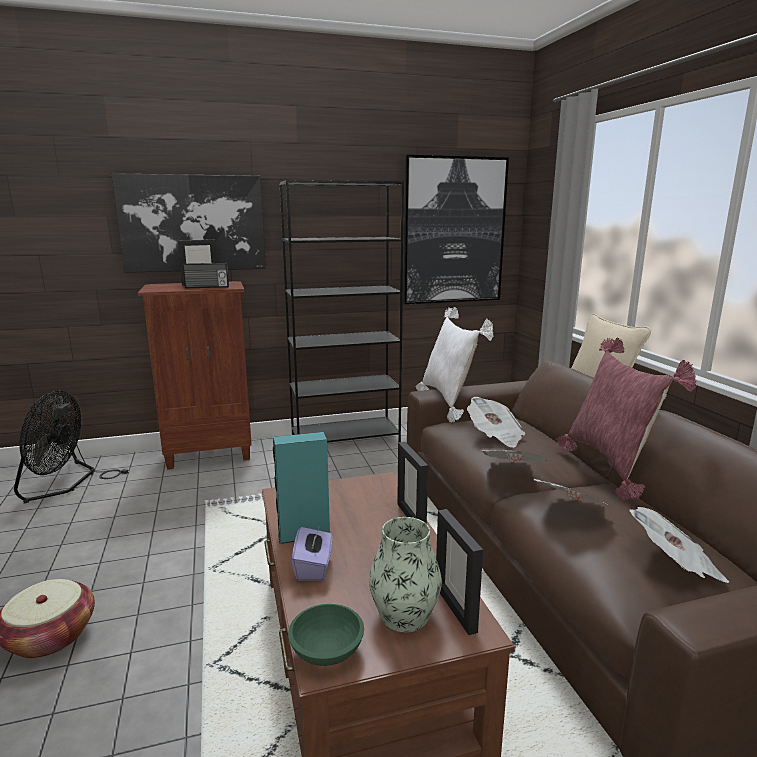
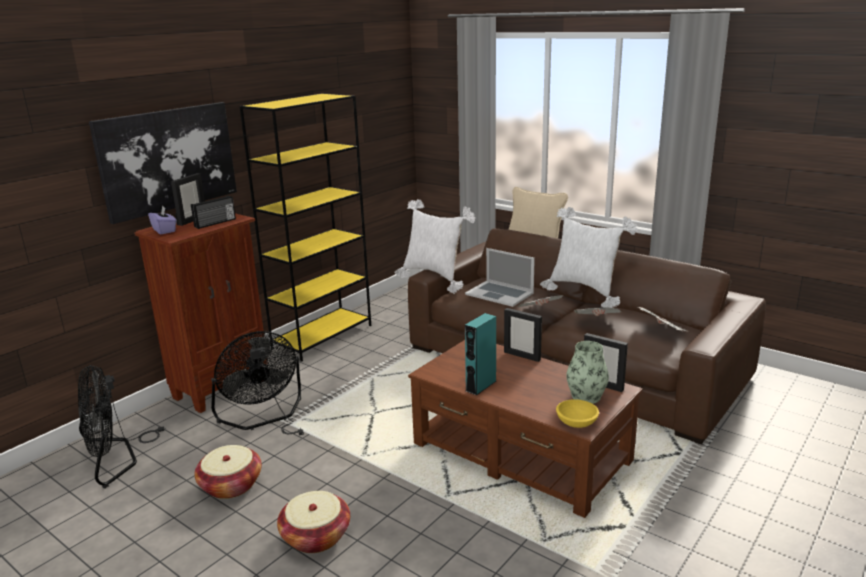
camera: 35 degrees left, 5 degrees up
black bookcase [280,180,404,443] -> yellow bookcase [240,93,371,362]
green bowl [288,604,364,666] -> yellow bowl [556,399,599,428]
purple tissue box [292,527,332,581] -> purple tissue box moved to [148,205,177,234]
picture [403,155,509,304] -> none
newspaper [467,397,525,448] -> laptop [465,248,535,307]
red pillow [556,337,696,502] -> white pillow [540,207,637,308]
none -> basket [194,445,262,499]
none -> black fan [211,331,304,435]

